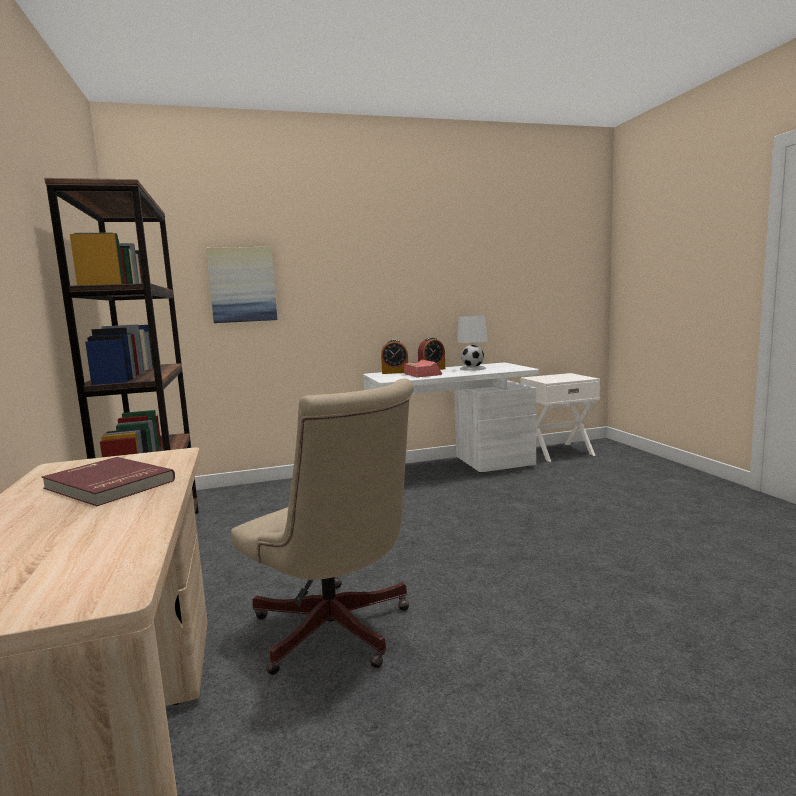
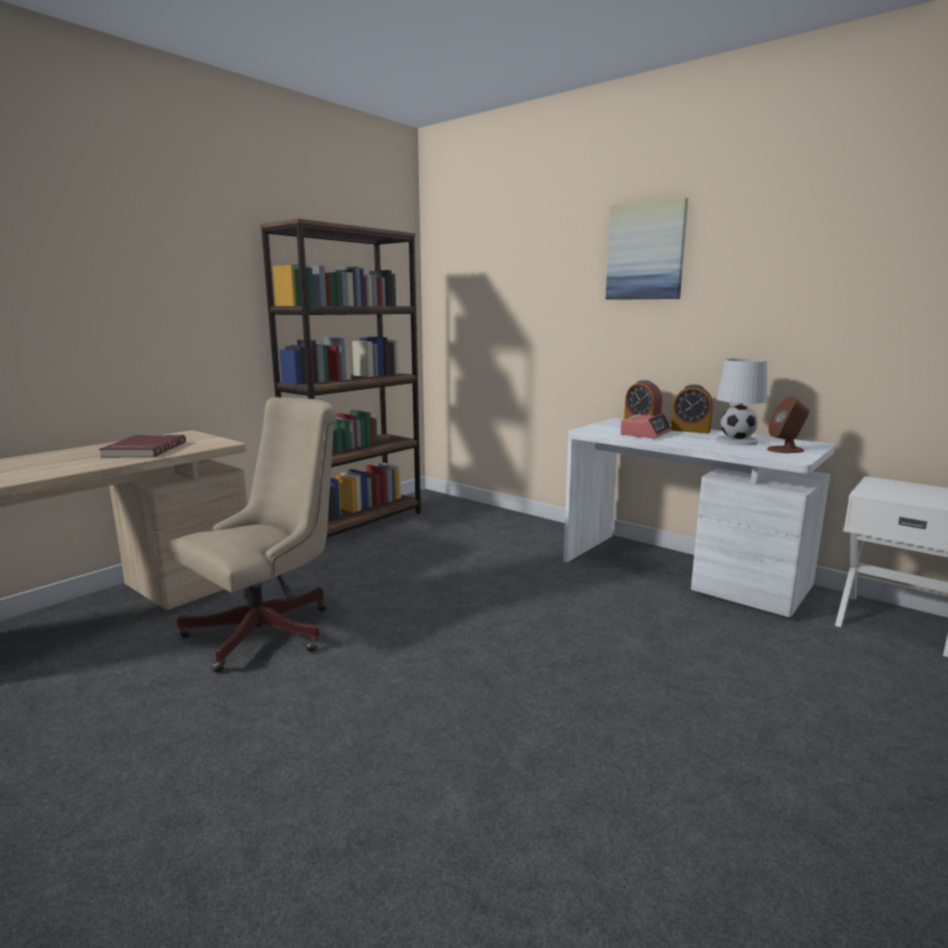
camera: 55 degrees right, 5 degrees up
picture [206,247,277,323] -> picture moved to [606,198,688,300]
beige office chair [231,378,414,675] -> beige office chair turned 150 degrees counterclockwise [170,397,337,673]
none -> brown speaker [767,397,809,453]

